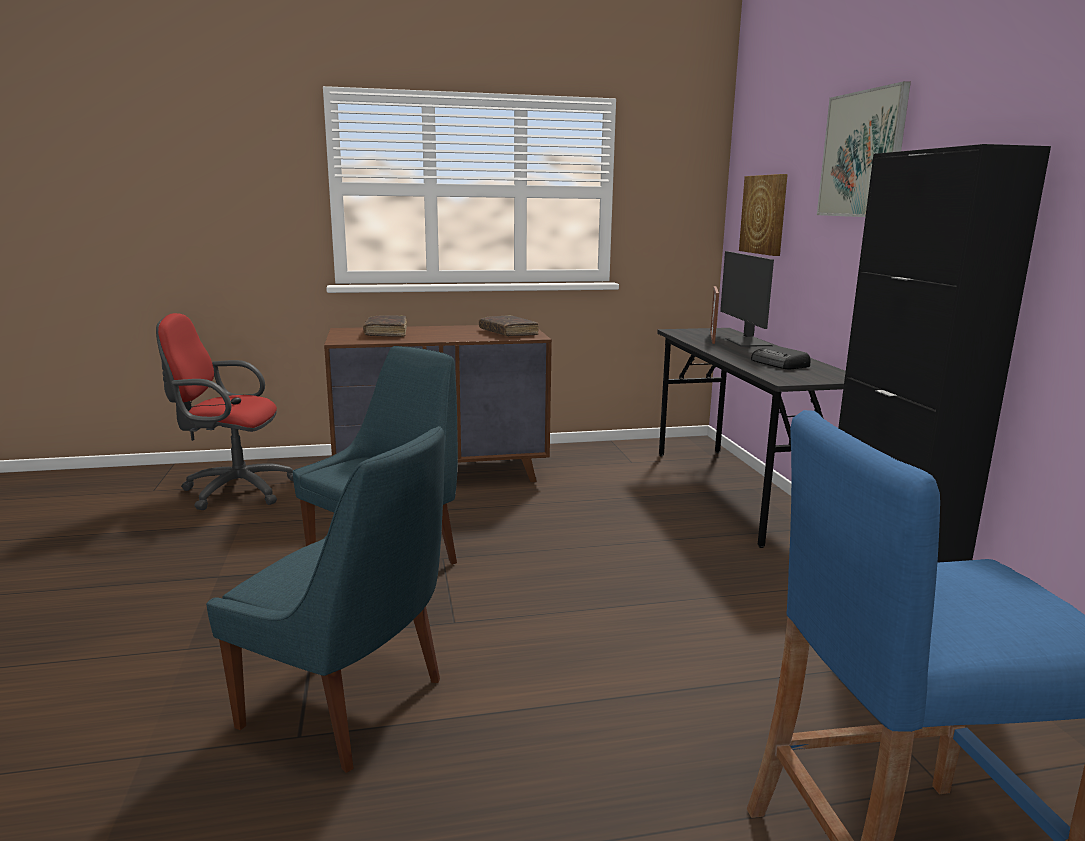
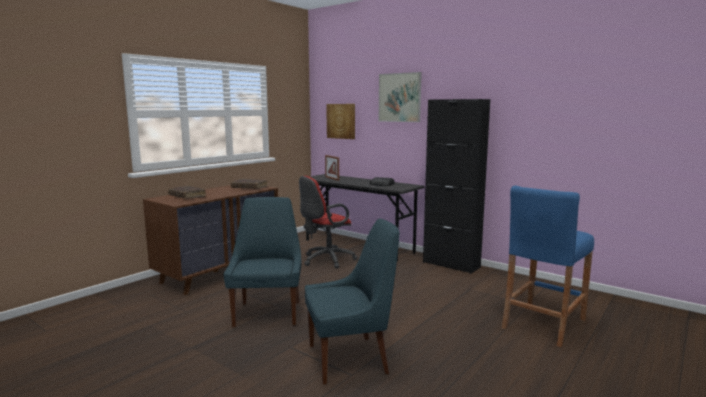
camera: 40 degrees left, 5 degrees down
red office chair [156,313,293,510] -> red office chair moved to [299,176,357,268]
monitor [720,251,774,347] -> none

